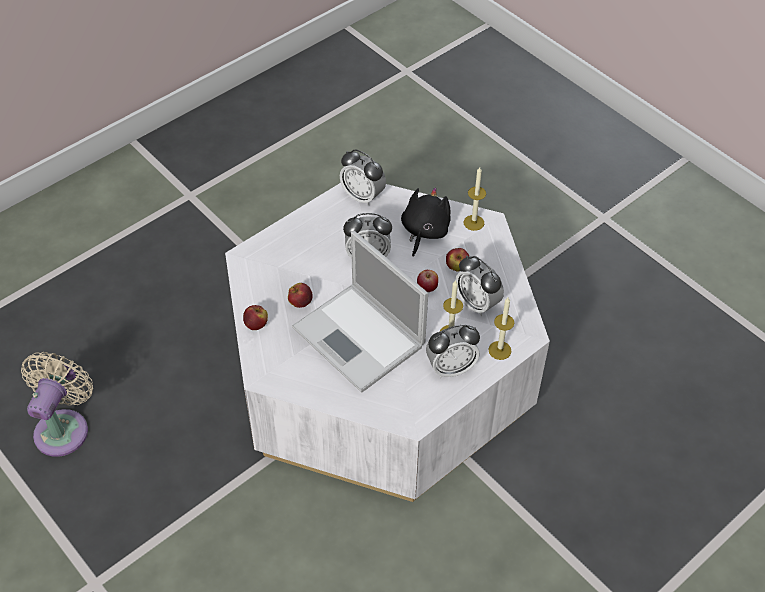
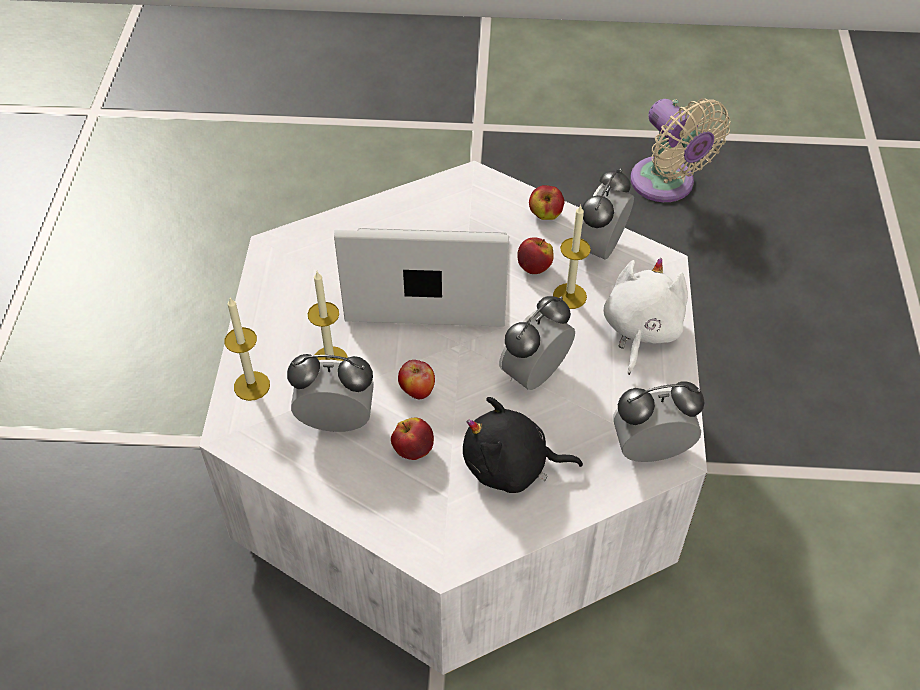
camera: 135 degrees right, 0 degrees up
black plush toy [401,187,451,257] -> black plush toy turned 120 degrees clockwise [463,397,583,493]
alarm clock [426,325,480,378] -> alarm clock moved to [581,168,634,260]
candle [463,167,486,231] -> candle moved to [553,204,591,309]
none -> white plush toy [603,258,688,375]

